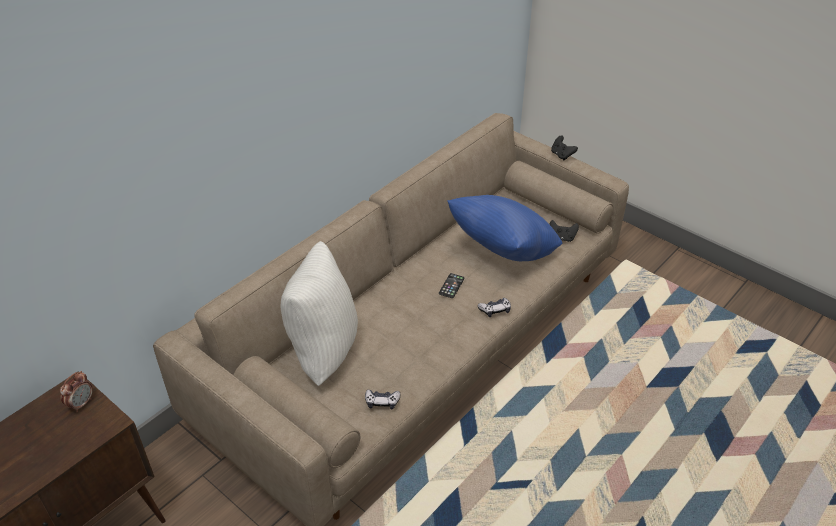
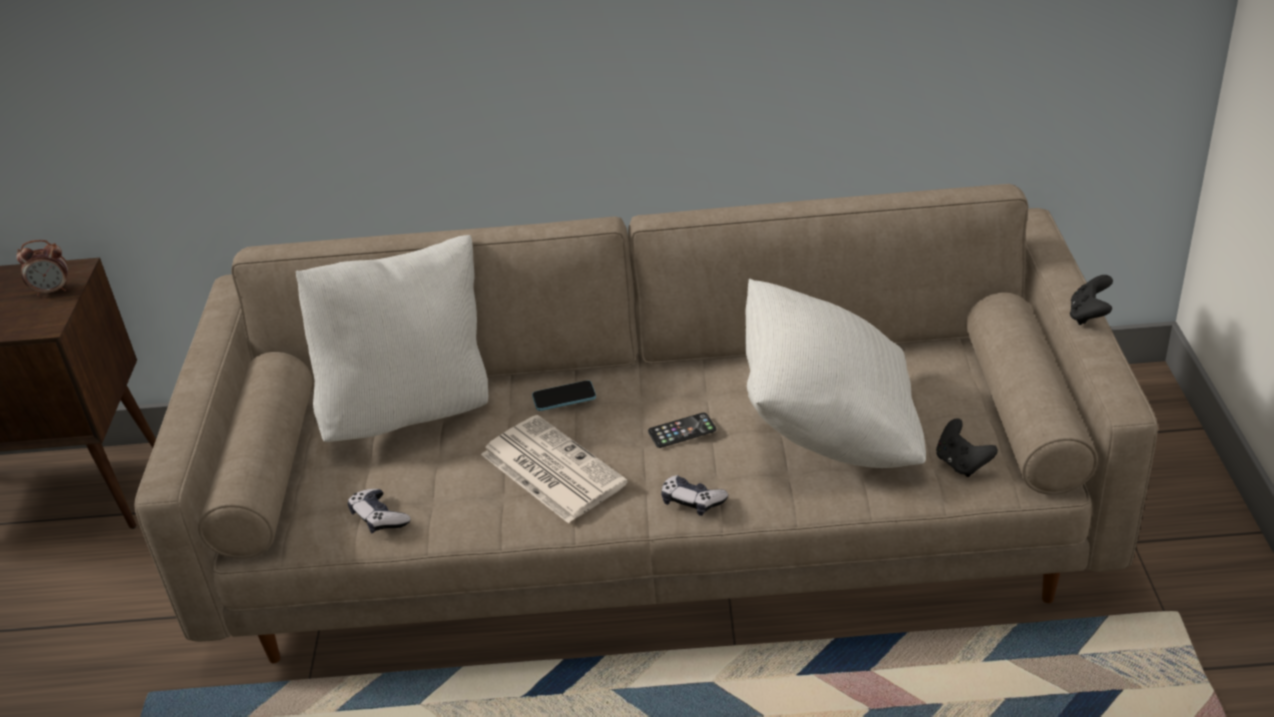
camera: 50 degrees right, 5 degrees down
blue pillow [447,195,562,262] -> white pillow [745,279,926,468]
none -> newspaper [481,415,628,523]
none -> phone [532,380,596,411]

